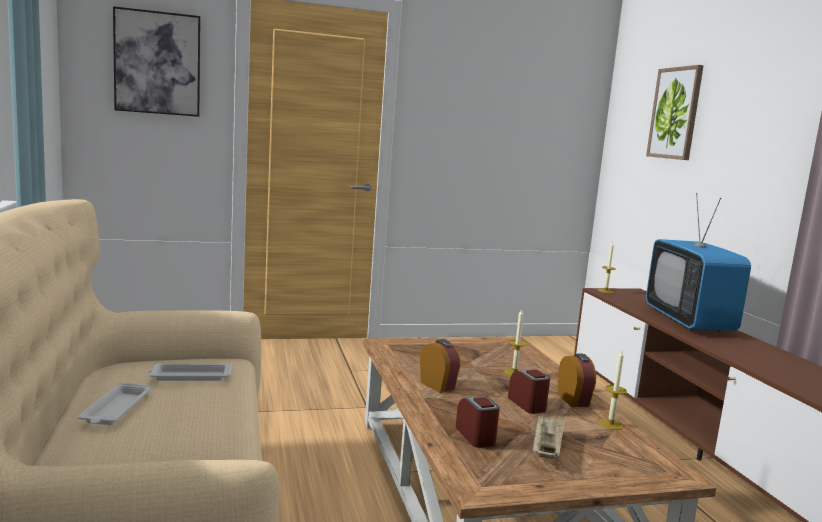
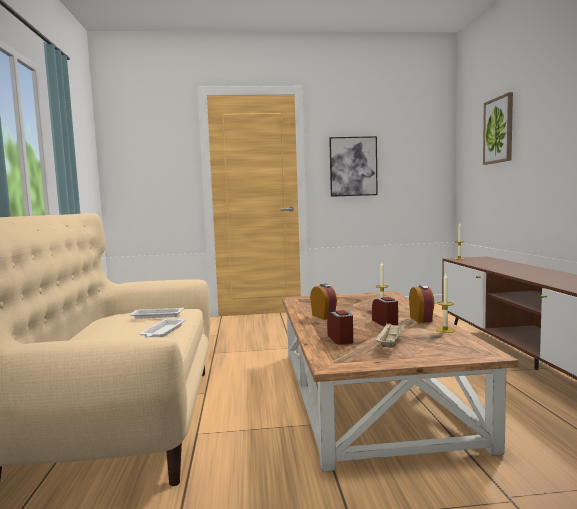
camera: 10 degrees right, 5 degrees down
white tray [78,383,152,425] -> white tray moved to [139,318,186,337]
picture [113,6,201,117] -> picture moved to [329,136,378,197]
television [646,193,751,332] -> none

